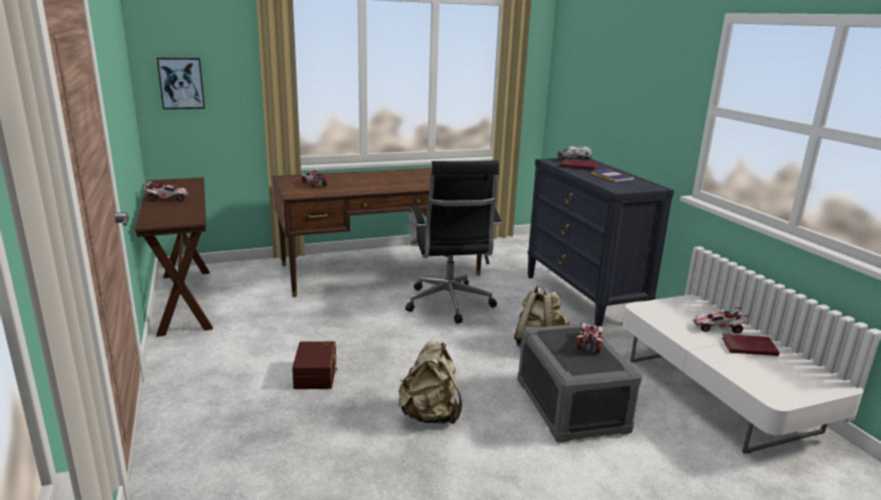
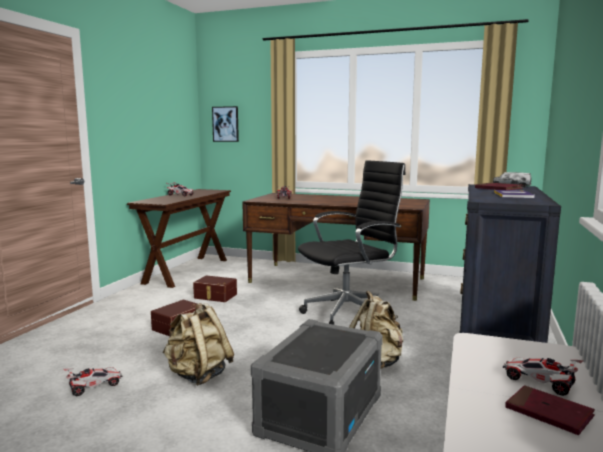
camera: 40 degrees right, 10 degrees down
black office chair [405,160,501,324] -> black office chair turned 150 degrees counterclockwise [298,160,406,325]
toy car [576,323,604,353] -> toy car moved to [64,367,122,396]
none -> brown storage box [193,275,237,302]

